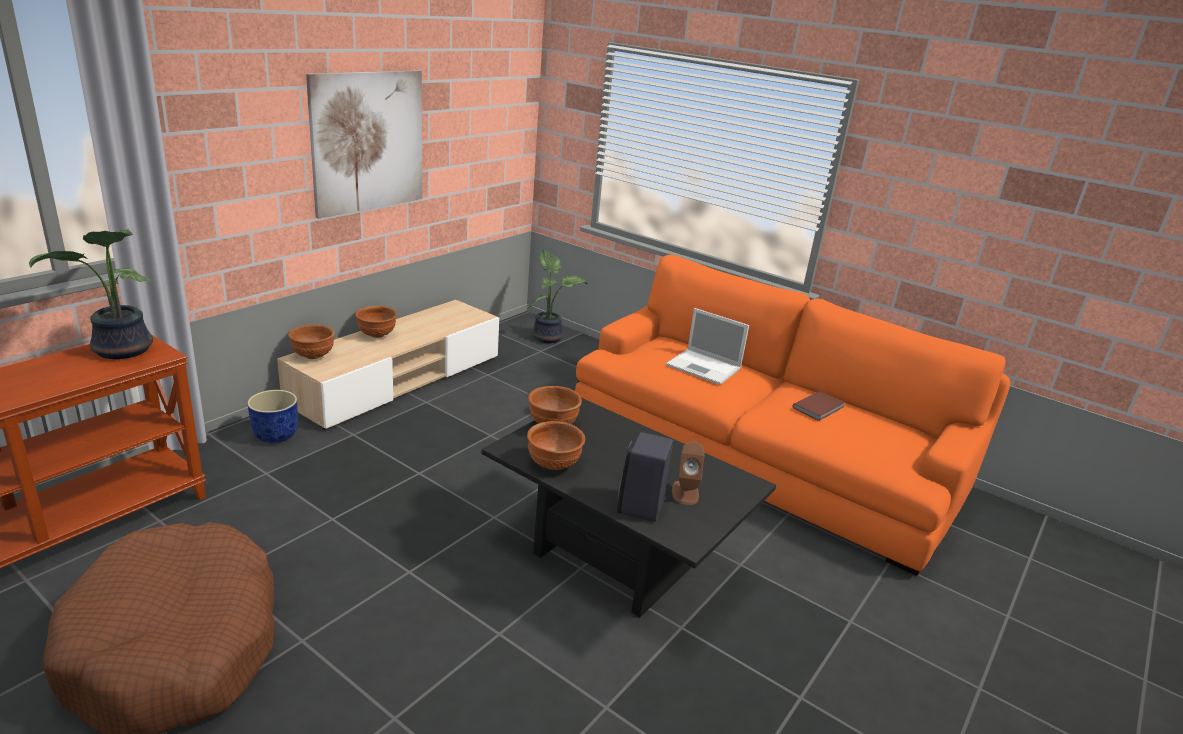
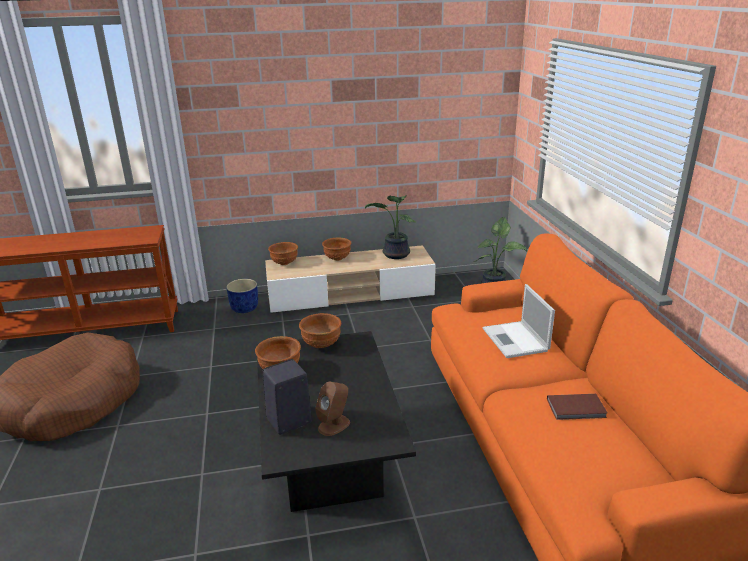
camera: 45 degrees right, 0 degrees up
potted plant [29,229,153,359] -> potted plant moved to [365,195,416,259]
picture [306,70,422,219] -> none

